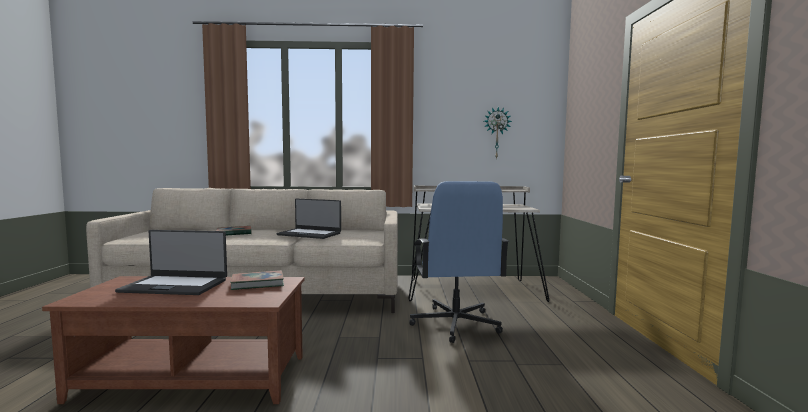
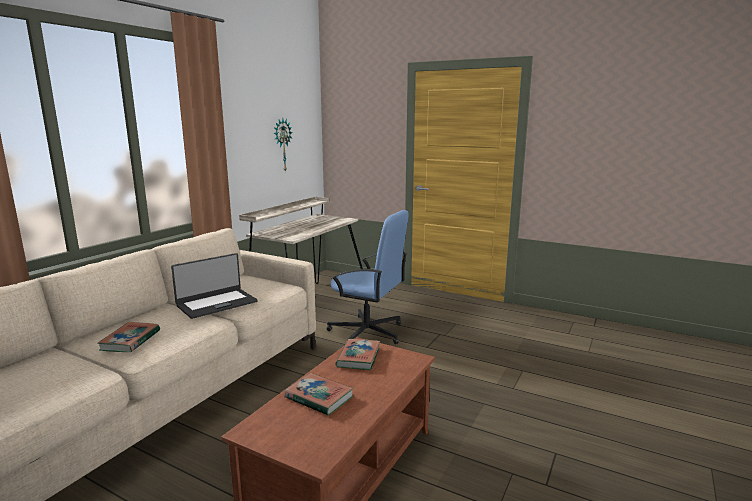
camera: 60 degrees left, 10 degrees up
laptop [115,230,227,295] -> book [284,373,354,416]

